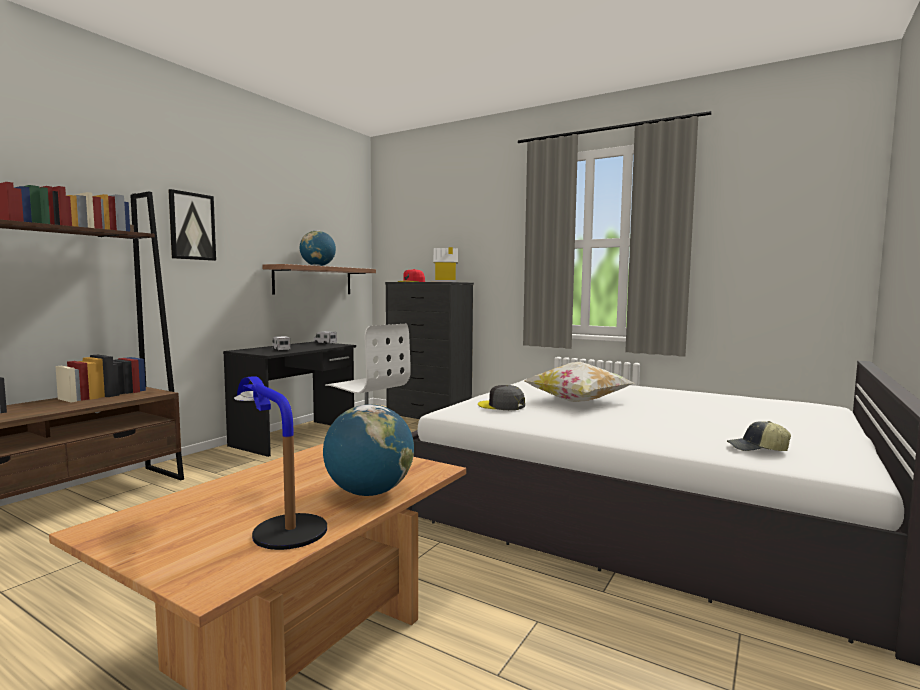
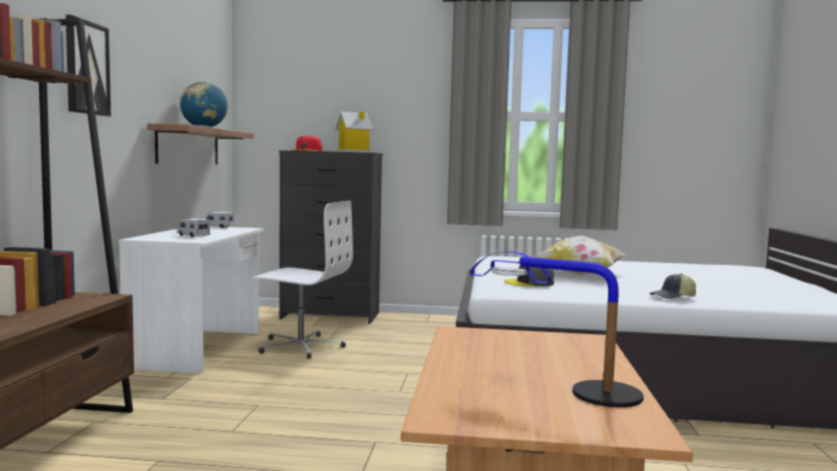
camera: 25 degrees left, 0 degrees up
black desk [223,342,356,457] -> white desk [119,226,263,374]
globe [323,404,414,496] -> none
cap [727,421,791,451] -> cap moved to [650,273,696,299]

